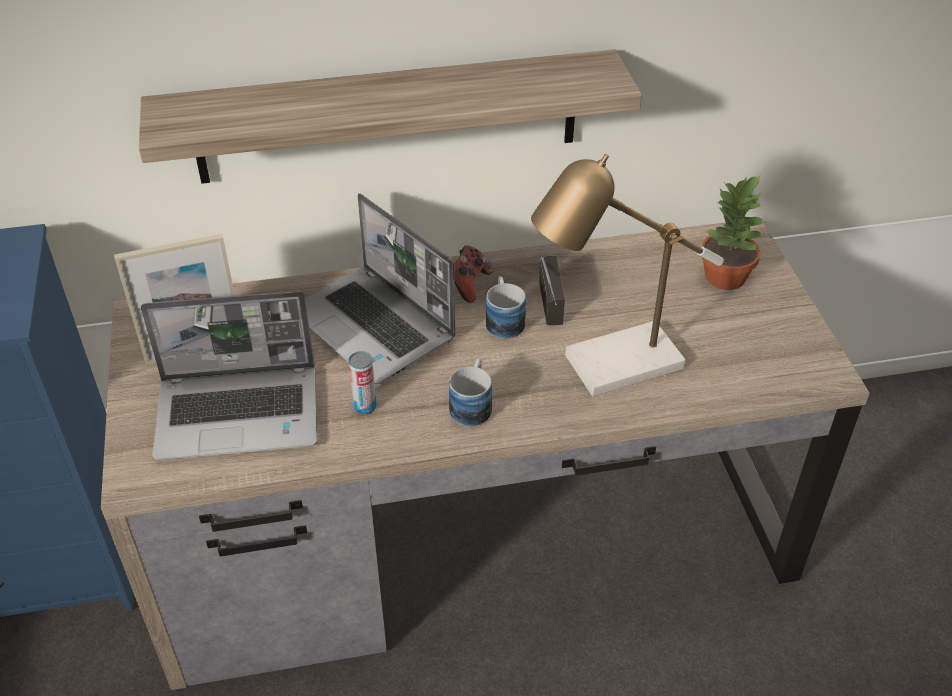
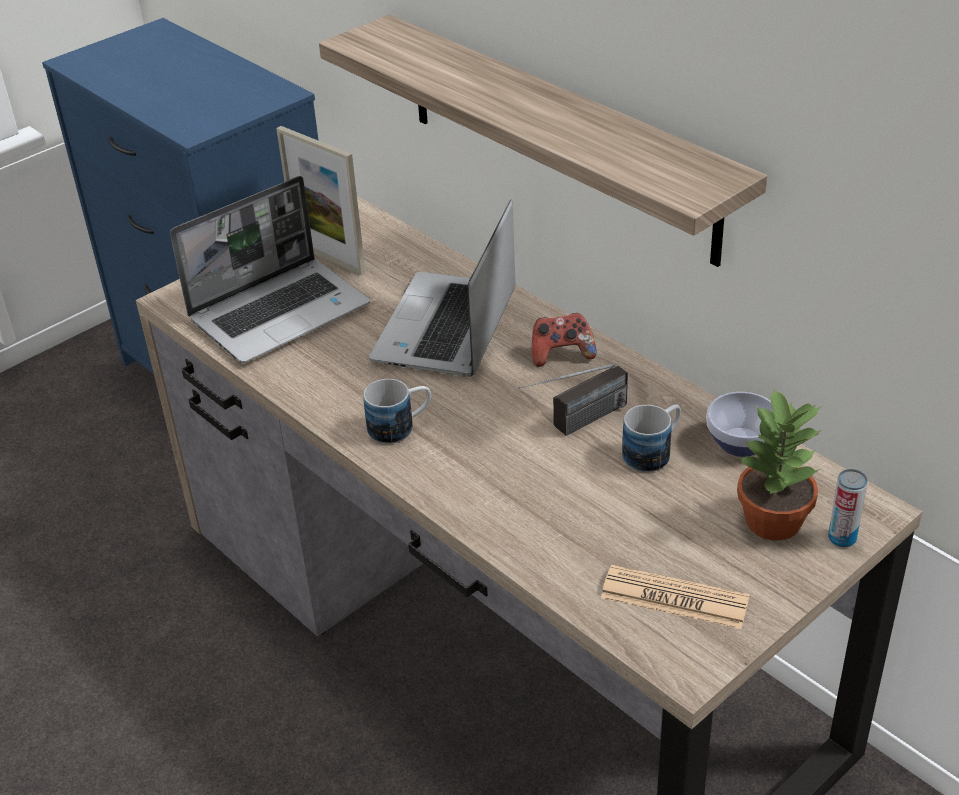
camera: 60 degrees right, 5 degrees down
laptop [141,291,317,460] -> laptop turned 90 degrees counterclockwise [170,176,370,363]
can [349,351,377,414] -> can moved to [828,469,868,547]
mug [486,276,526,339] -> mug moved to [622,404,681,472]
table lamp [531,154,724,397] -> none
none -> newspaper [601,565,750,629]
none -> bowl [706,392,774,457]

